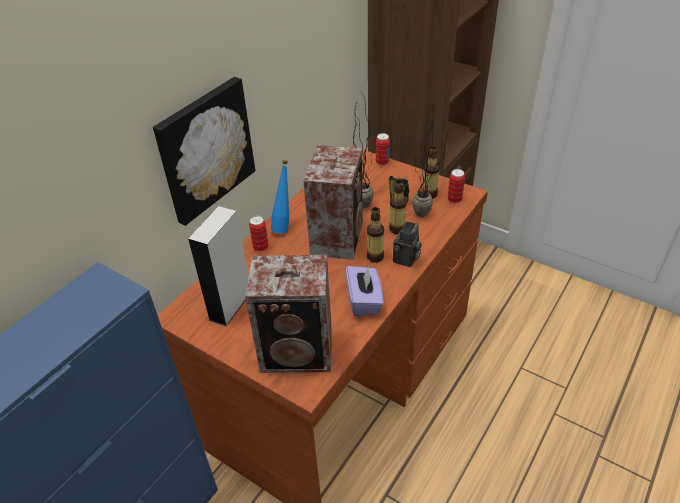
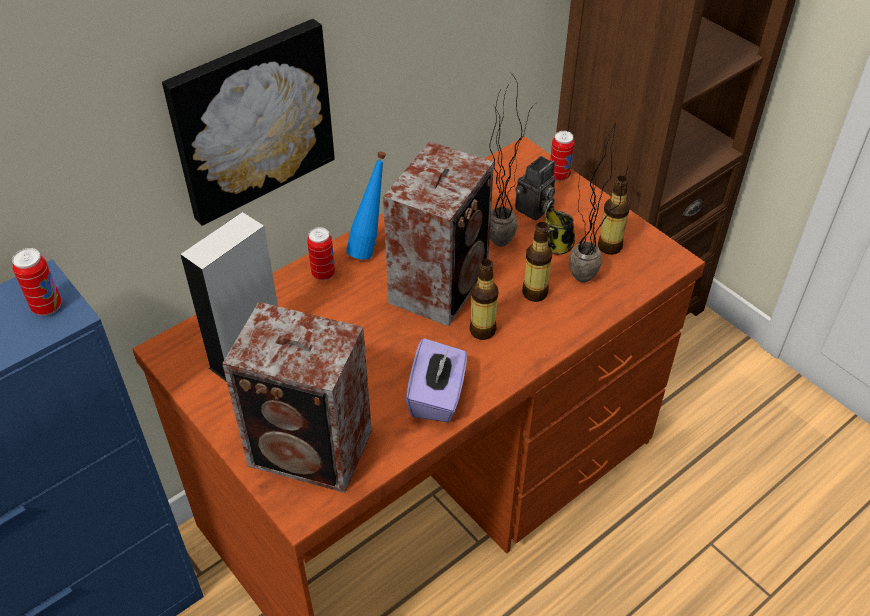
camera: 15 degrees right, 5 degrees up
camera [393,221,422,267] -> camera moved to [515,156,555,220]
can [448,169,465,203] -> can moved to [12,248,61,315]

